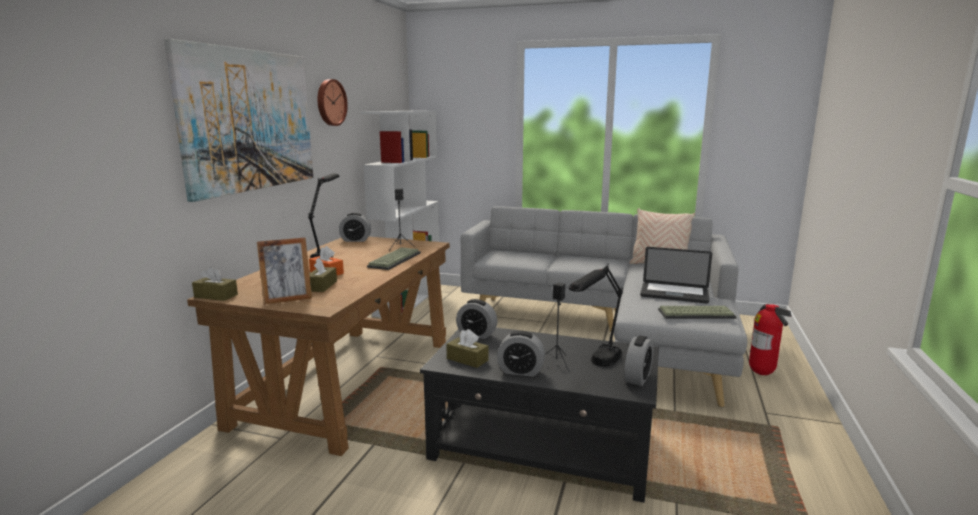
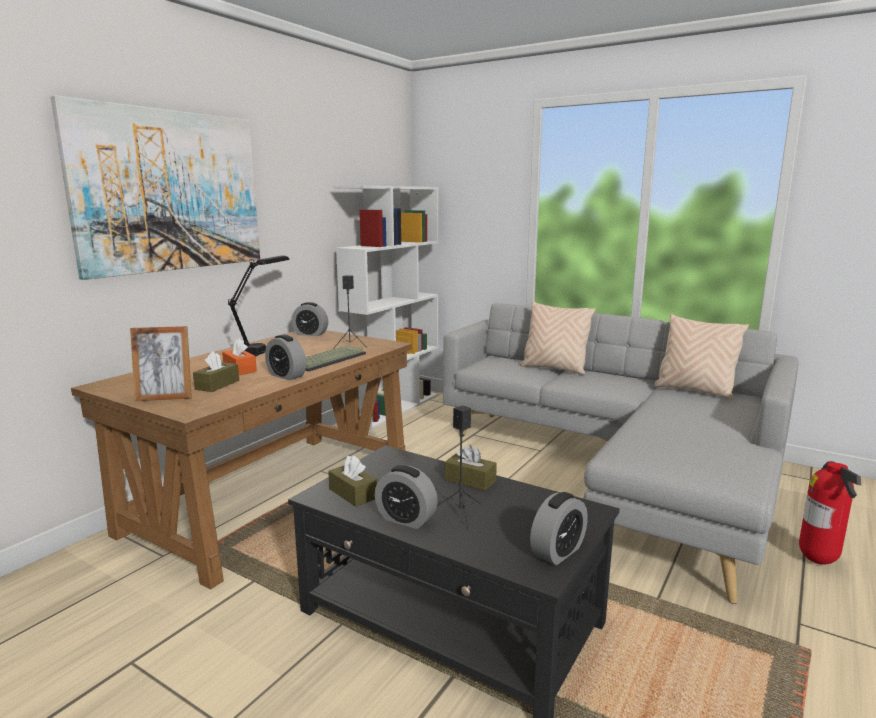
camera: 15 degrees right, 0 degrees up
brown tissue box [192,267,238,301] -> brown tissue box moved to [445,444,497,491]
wall clock [317,79,348,126] -> none
alarm clock [456,299,497,339] -> alarm clock moved to [265,335,306,380]
black table lamp [569,263,623,366] -> none
laptop [640,247,712,303] -> none
keyboard [658,306,737,319] -> none
none -> beige pillow [520,301,596,375]

